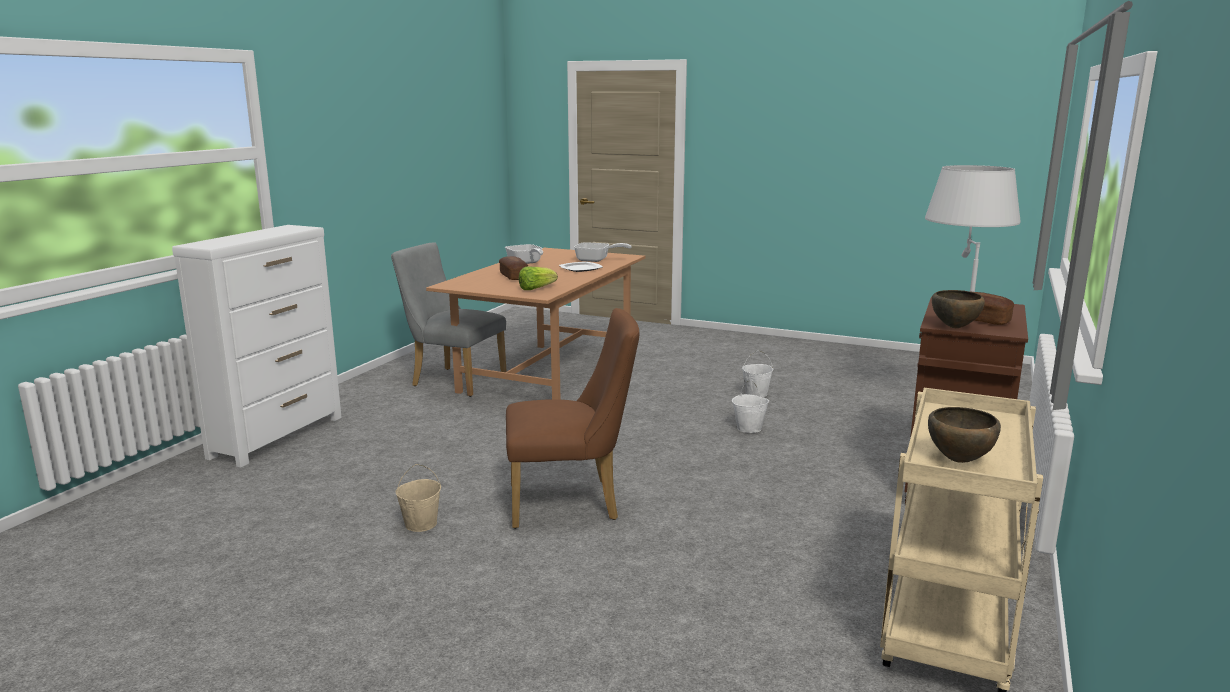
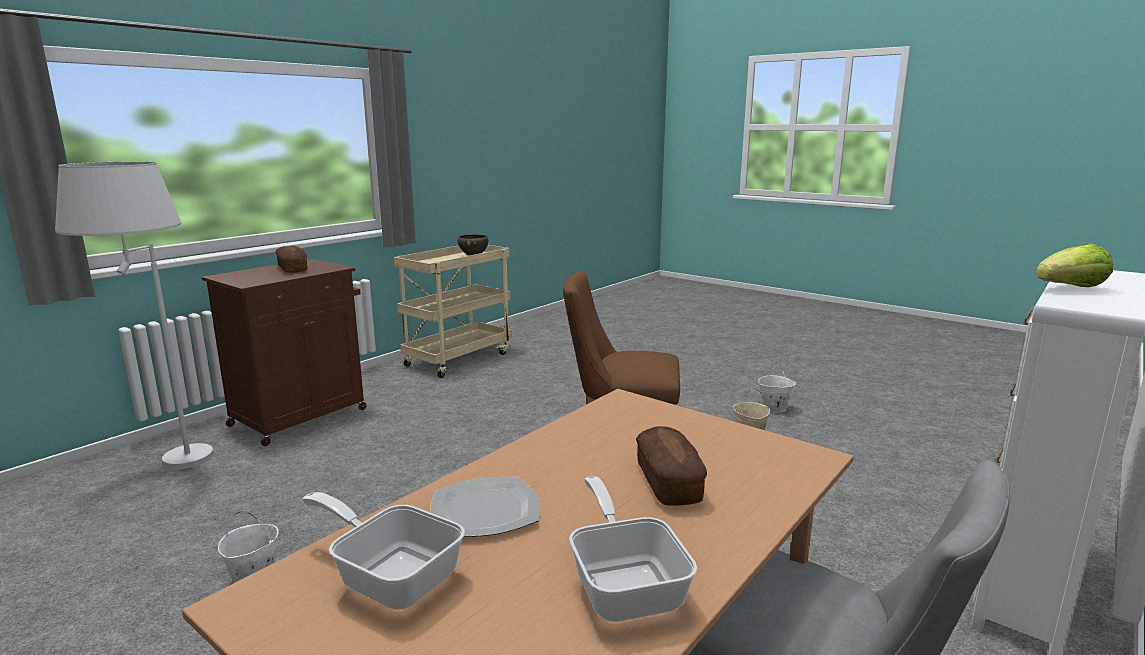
camera: 165 degrees left, 0 degrees up
lettuce [519,267,558,290] -> lettuce moved to [1036,243,1113,287]
white bucket [732,380,769,433] -> white bucket moved to [758,362,796,413]
brown bowl [932,290,985,328] -> none

